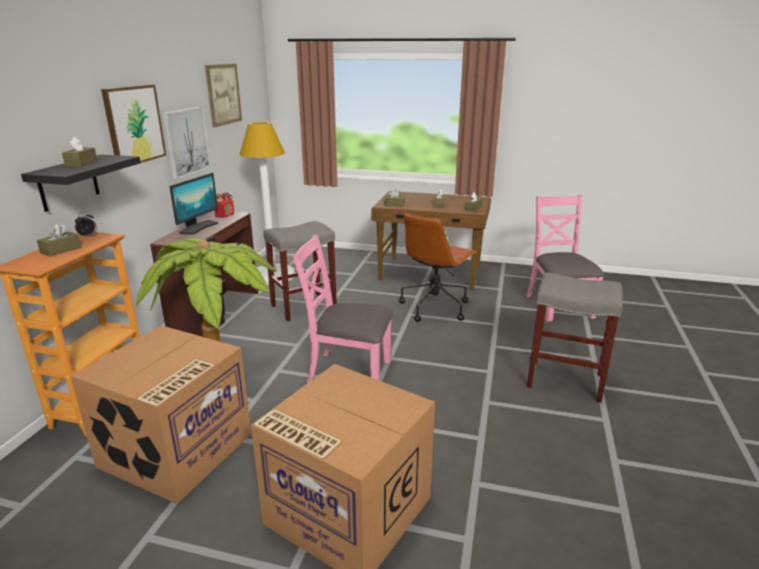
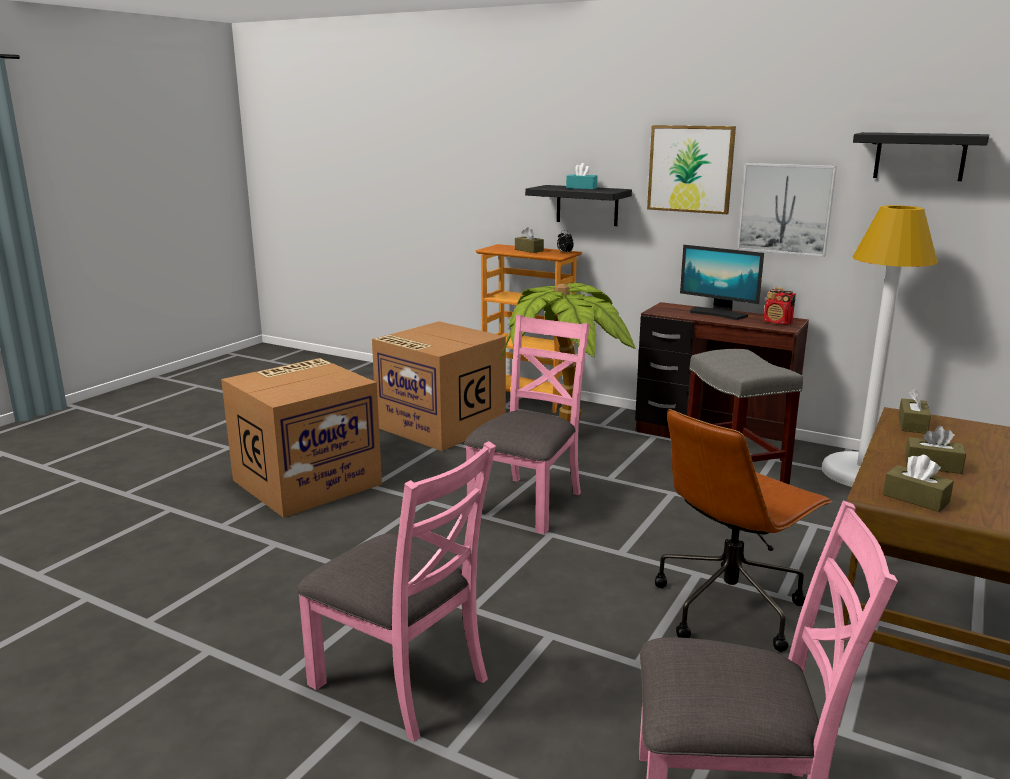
camera: 105 degrees right, 5 degrees down
brown tissue box [62,137,97,167] -> turquoise tissue box [566,163,598,189]
picture [205,64,242,127] -> black shelf [853,132,989,181]
brown office chair [399,213,477,322] -> brown office chair turned 90 degrees counterclockwise [655,409,833,652]
grey stool [527,272,623,403] -> pink chair [297,441,496,742]

